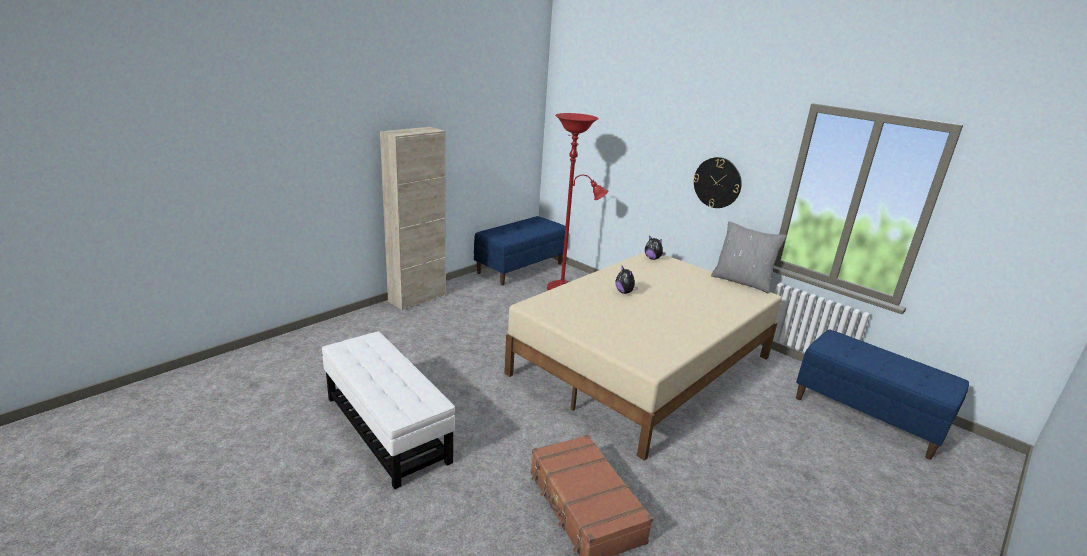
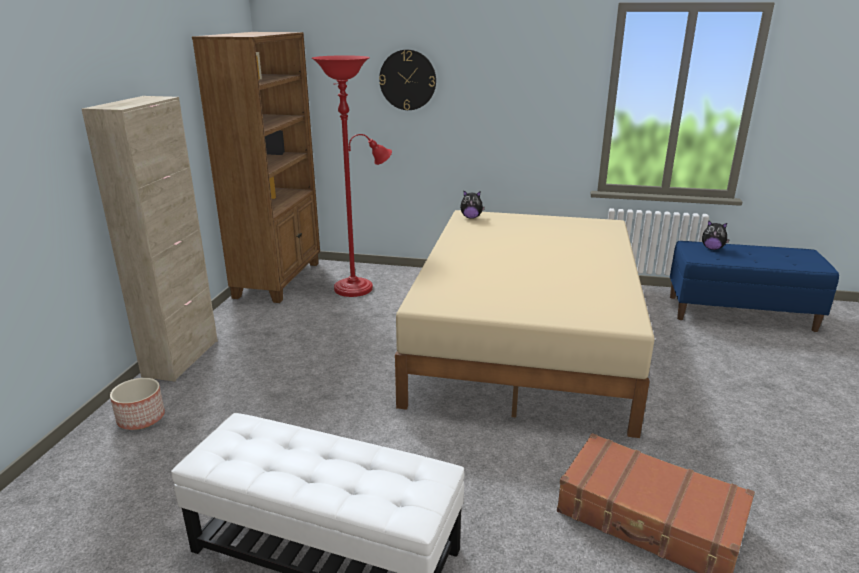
camera: 30 degrees left, 0 degrees up
blue bench [474,216,565,285] -> brown bookcase [192,32,320,303]
plush toy [616,266,638,294] -> plush toy moved to [702,220,730,250]
wall clock [693,157,742,208] -> wall clock moved to [379,49,436,110]
grey pillow [711,221,787,293] -> none
none -> planter [110,378,165,430]

